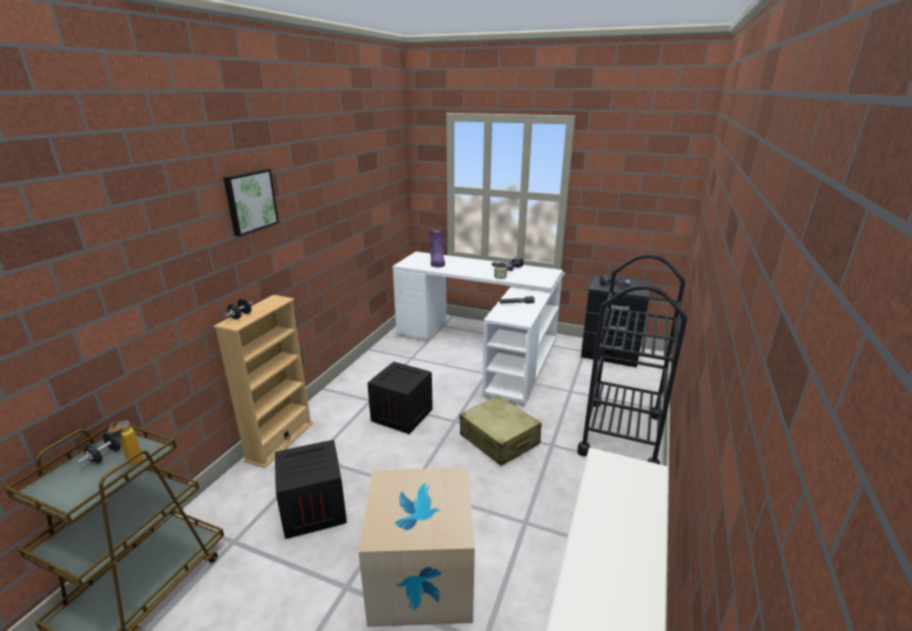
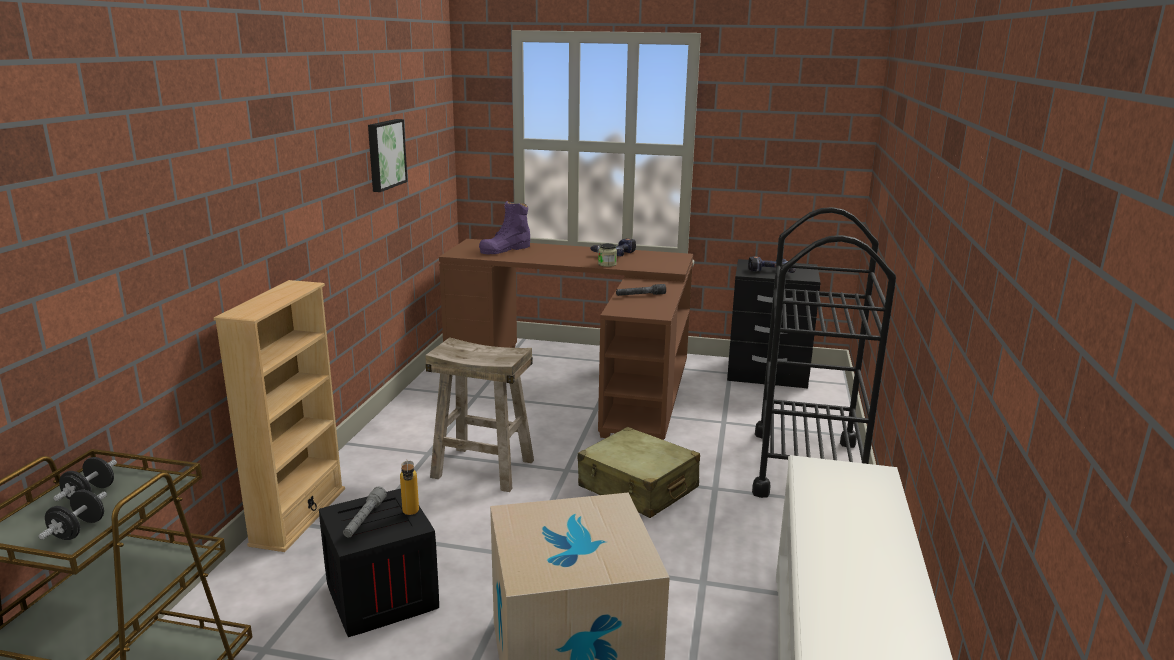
camera: 10 degrees left, 5 degrees down
bottle [108,421,143,465] -> bottle moved to [400,460,419,515]
picture [223,169,279,237] -> picture moved to [368,119,408,192]
black dumbbell [225,299,253,319] -> black dumbbell moved to [38,490,107,540]
crate [368,362,432,434] -> beige stool [425,337,534,492]
white desk [393,252,563,406] -> brown desk [439,239,693,440]
purple boot [429,230,445,268] -> purple boot turned 60 degrees clockwise [479,201,530,255]
none -> grey flashlight [343,487,387,538]

